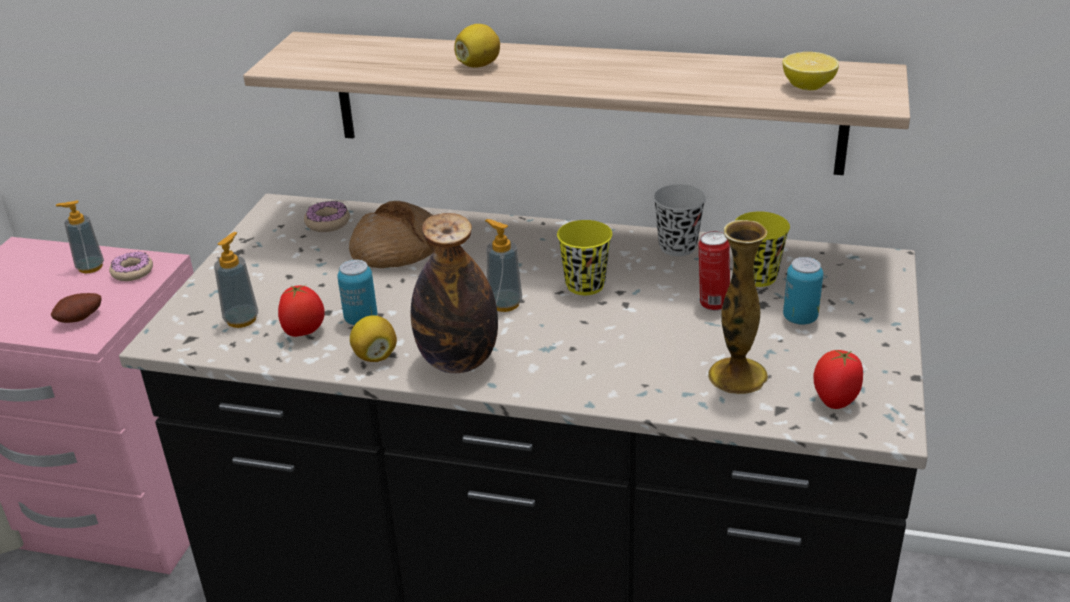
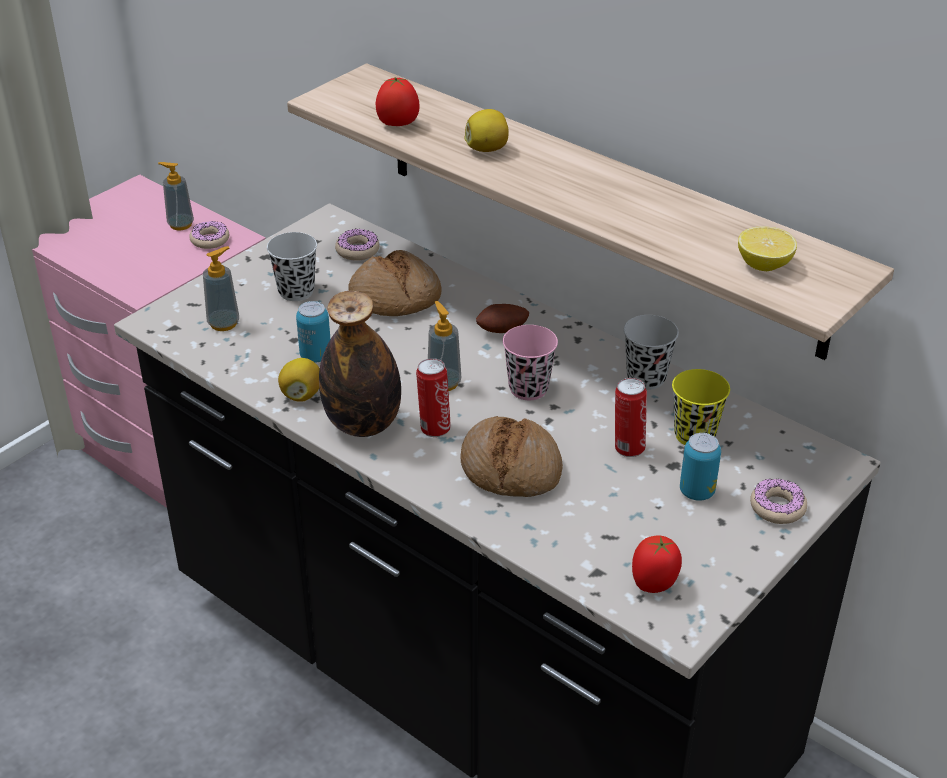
camera: 25 degrees right, 5 degrees up
potato [51,293,102,323] -> potato moved to [476,304,529,333]
tomato [278,284,325,337] -> tomato moved to [375,77,420,126]
yellow cup [557,220,612,295] -> pink cup [503,325,558,400]
vase [708,220,768,394] -> none
none -> black cup [267,232,317,301]
none -> can [416,358,451,437]
none -> bread [460,416,563,497]
none -> donut [750,478,807,524]

